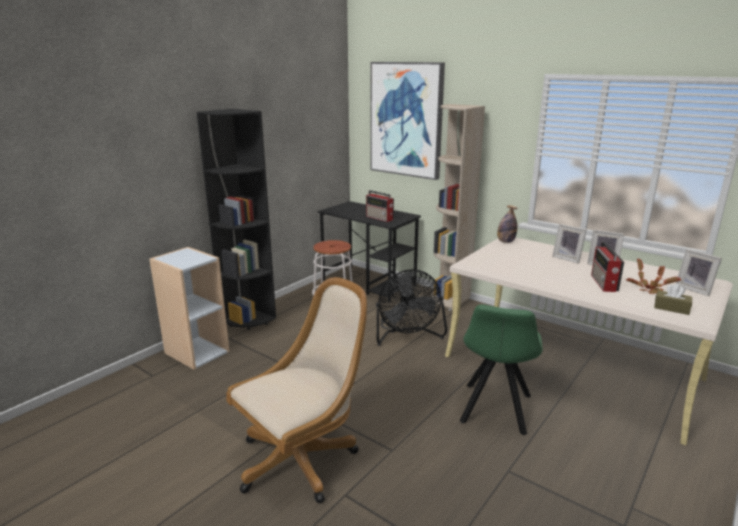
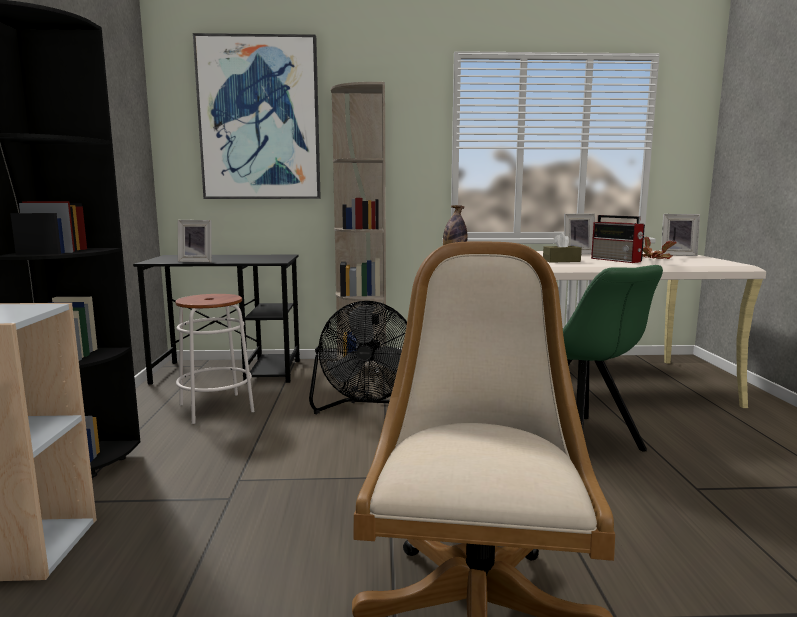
camera: 40 degrees left, 10 degrees down
radio [366,190,394,222] -> none
black fan [376,269,447,346] -> black fan turned 60 degrees clockwise [309,301,407,414]
picture frame [552,224,586,264] -> picture frame moved to [178,220,212,262]
brown tissue box [654,284,692,315] -> brown tissue box moved to [543,233,582,263]

